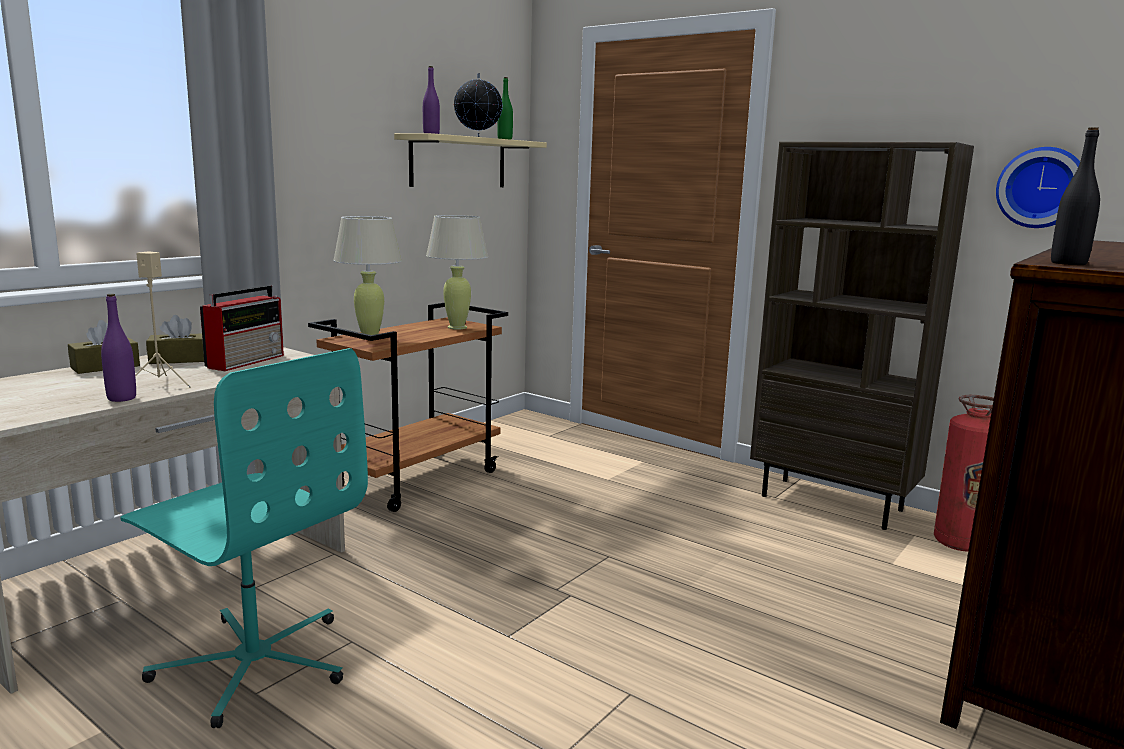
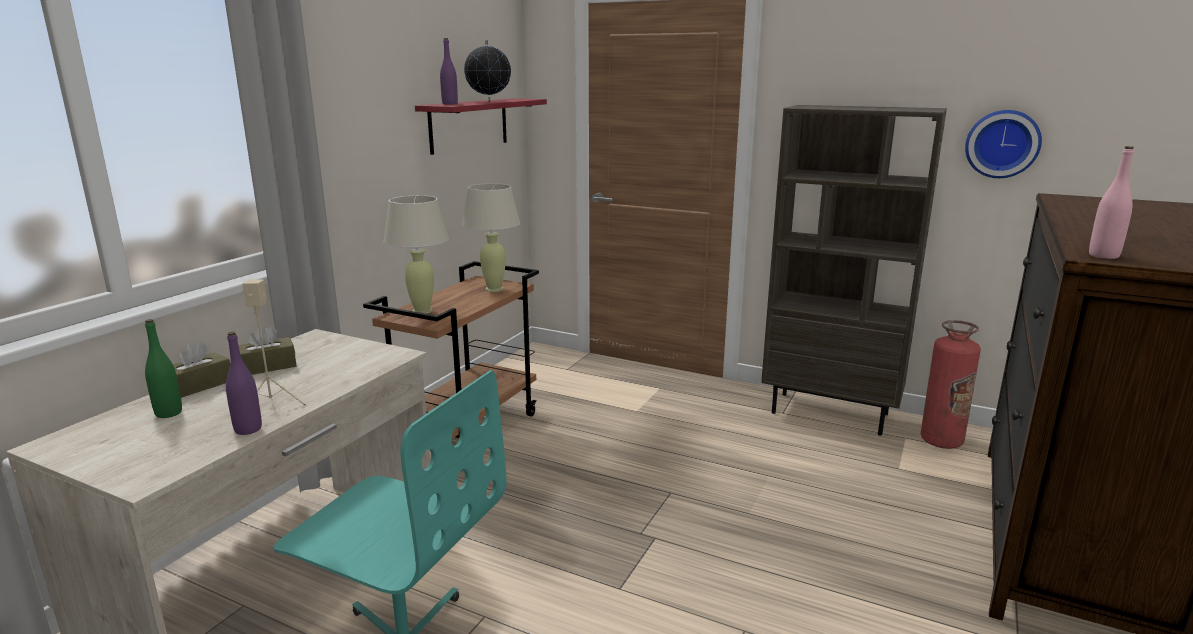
camera: 10 degrees left, 5 degrees up
radio [200,285,284,371] -> none
beige shelf [394,133,547,187] -> red shelf [415,98,547,155]
green bottle [497,77,513,140] -> green bottle moved to [145,319,182,418]
black bottle [1051,127,1100,265] -> pink bottle [1089,146,1134,259]

